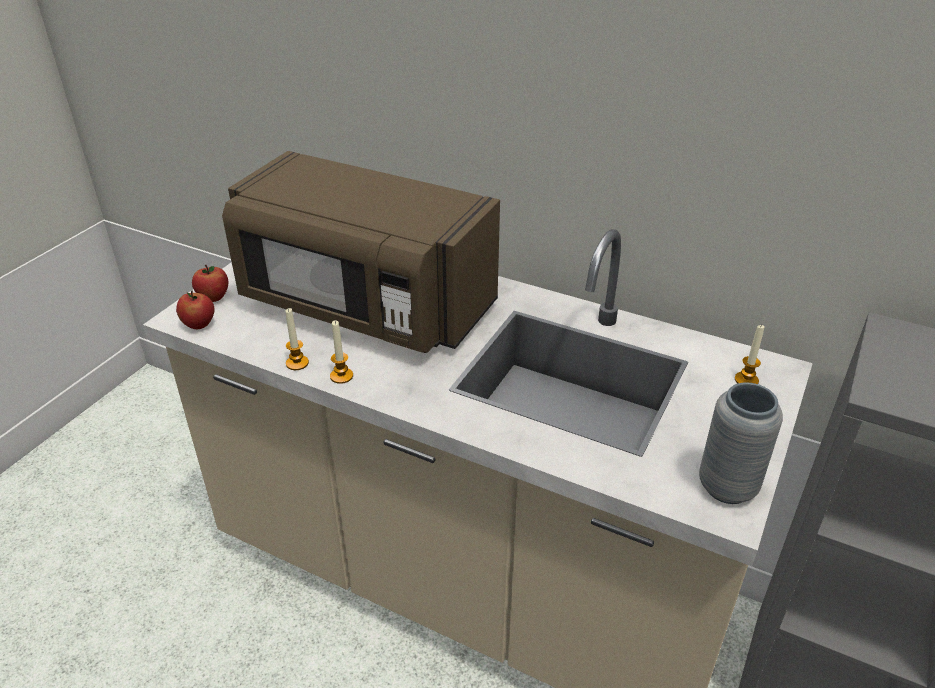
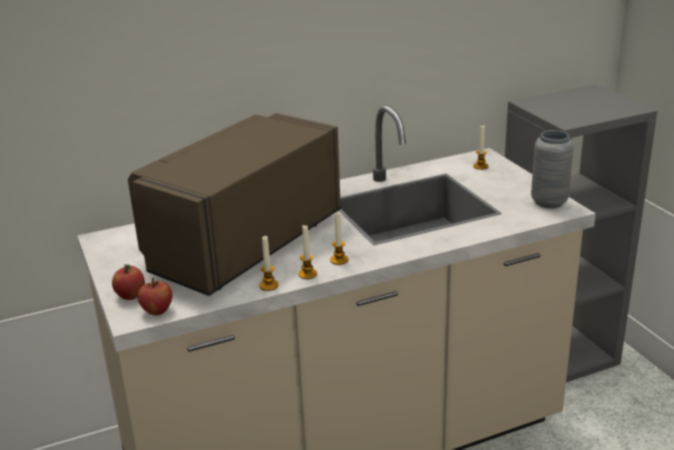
camera: 50 degrees left, 10 degrees down
brown microwave [222,151,500,353] -> brown microwave turned 150 degrees clockwise [128,113,341,296]
none -> candle [330,212,348,265]

